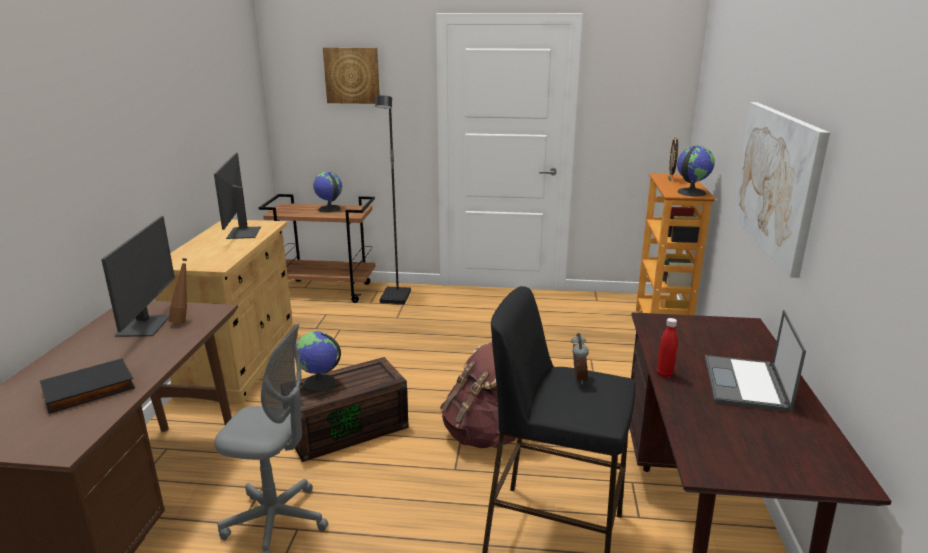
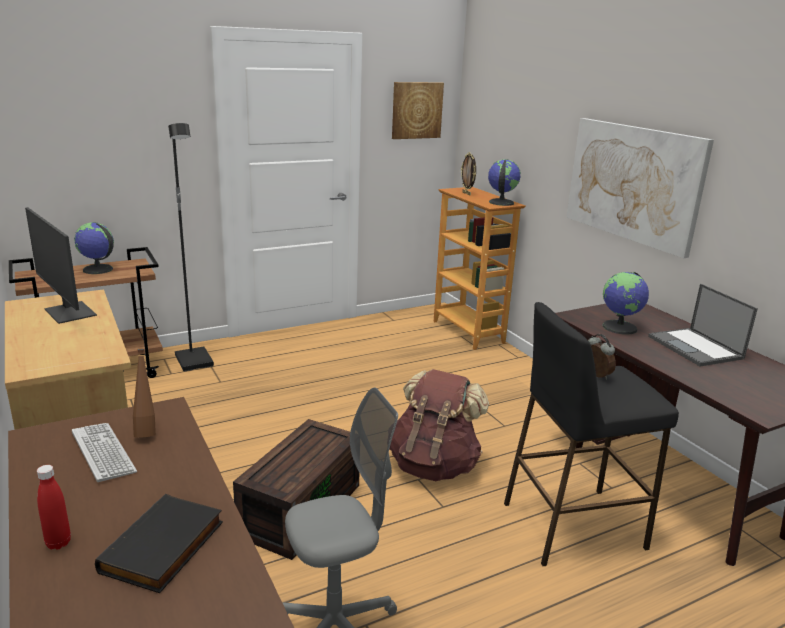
camera: 35 degrees left, 0 degrees up
monitor [101,216,175,337] -> keyboard [72,423,137,482]
globe [296,331,341,393] -> globe moved to [602,272,649,335]
picture [323,47,380,104] -> picture moved to [392,82,444,139]
red bottle [657,318,677,378] -> red bottle moved to [37,465,71,550]

